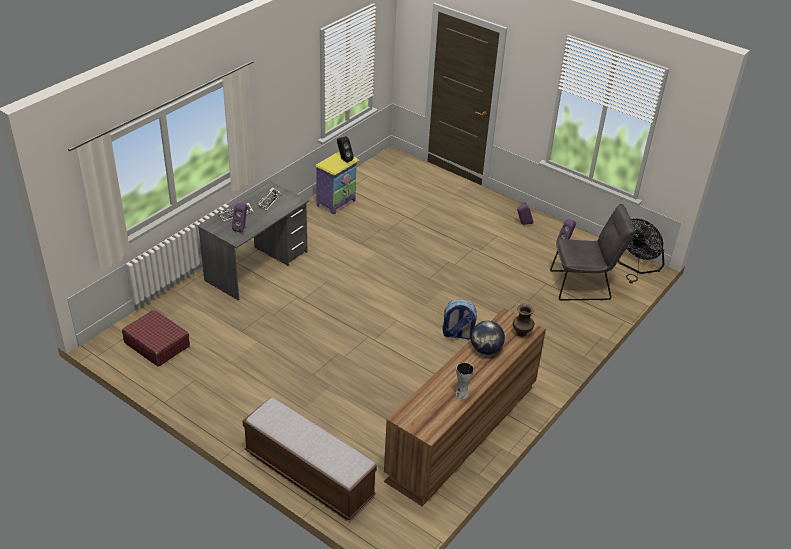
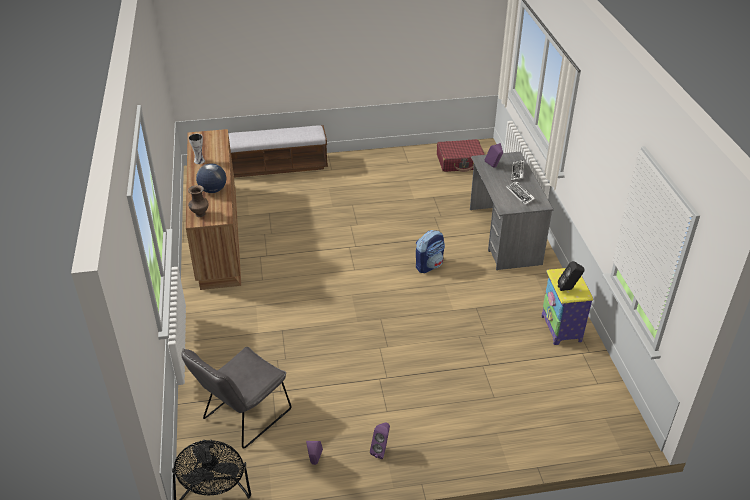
camera: 135 degrees right, 0 degrees up
backpack [443,299,477,340] -> backpack moved to [416,230,445,273]

